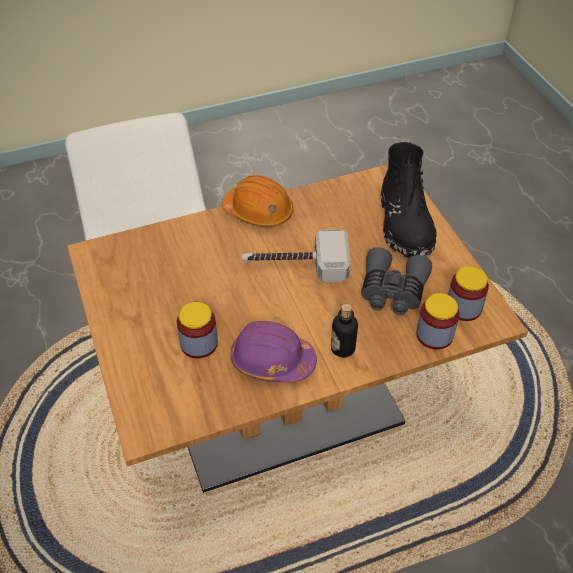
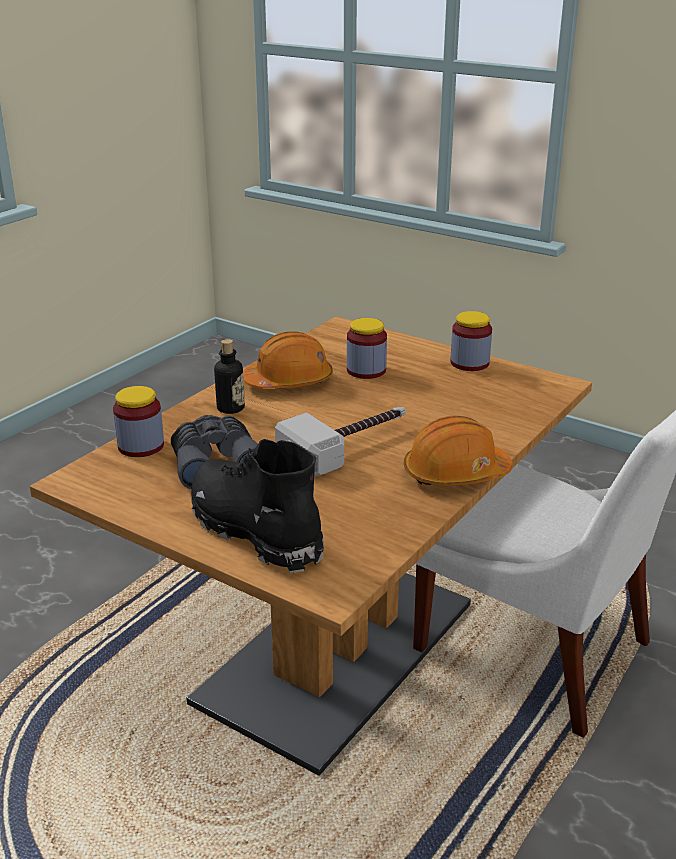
camera: 145 degrees right, 20 degrees down
purple hard hat [230,321,317,383] -> orange hard hat [243,331,333,389]
jar [448,266,489,321] -> jar moved to [451,311,492,371]

